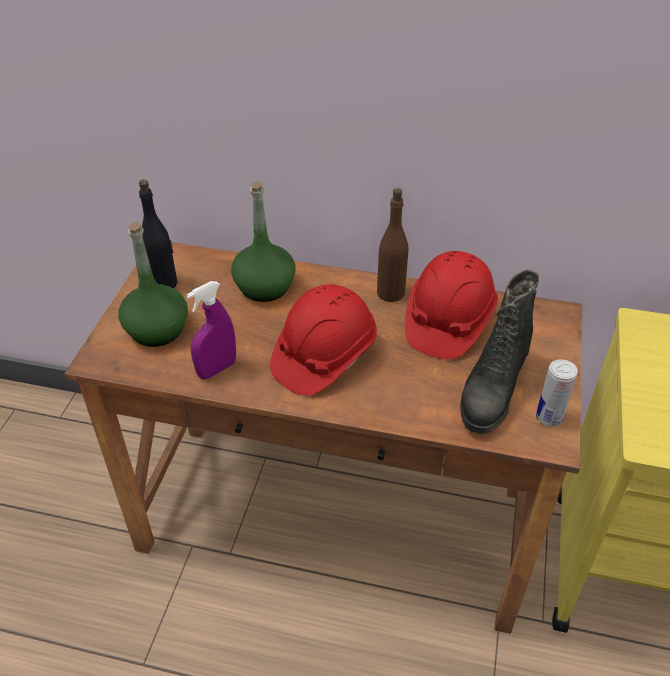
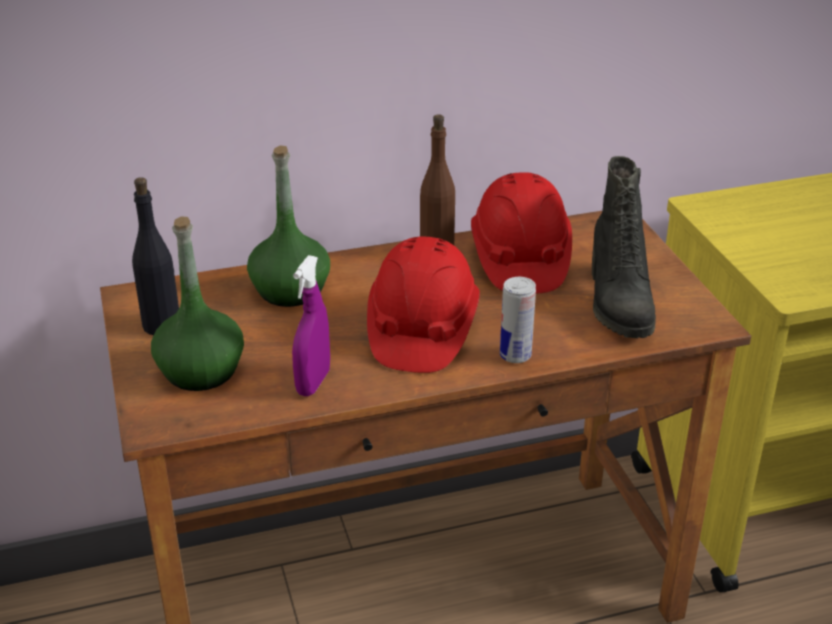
camera: 30 degrees left, 10 degrees down
can [536,359,578,427] -> can moved to [500,277,536,363]

